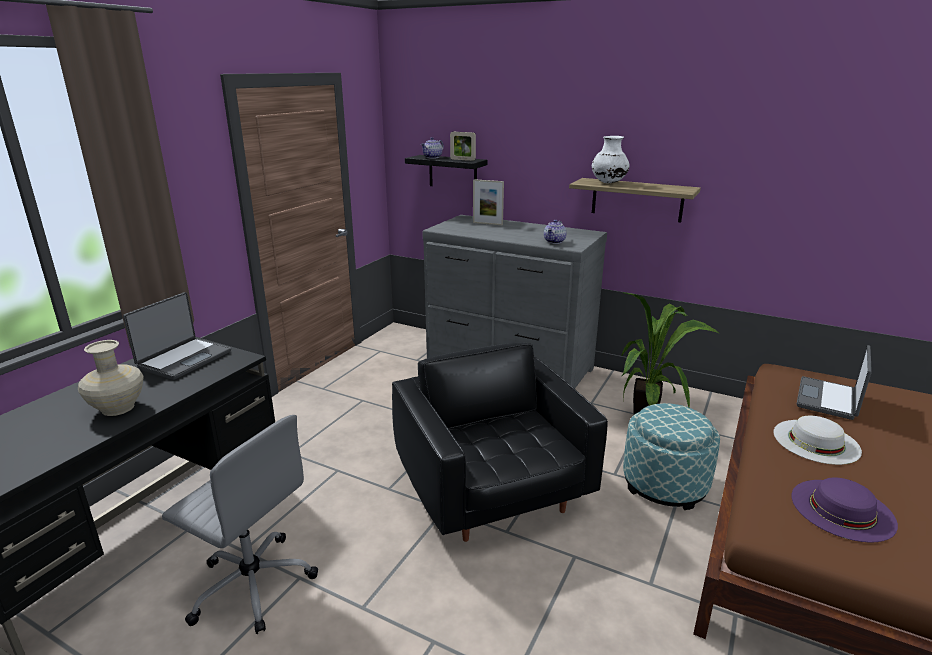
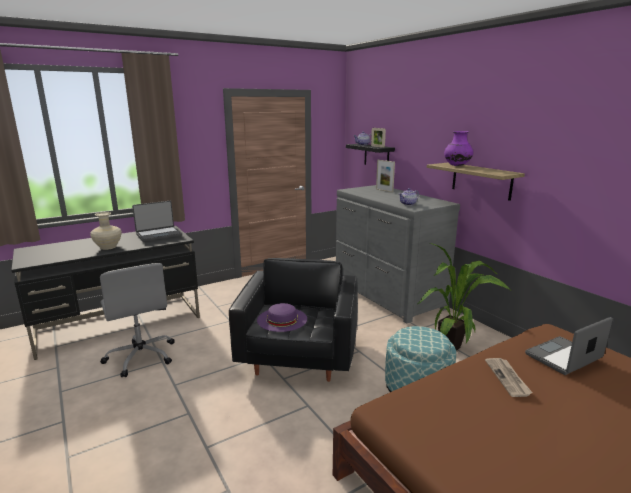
camera: 30 degrees right, 5 degrees down
white vase [592,136,629,183] -> purple vase [444,131,473,166]
white hat [773,416,862,465] -> newspaper [485,358,533,397]
purple hat [791,477,898,542] -> purple hat moved to [257,303,307,332]

